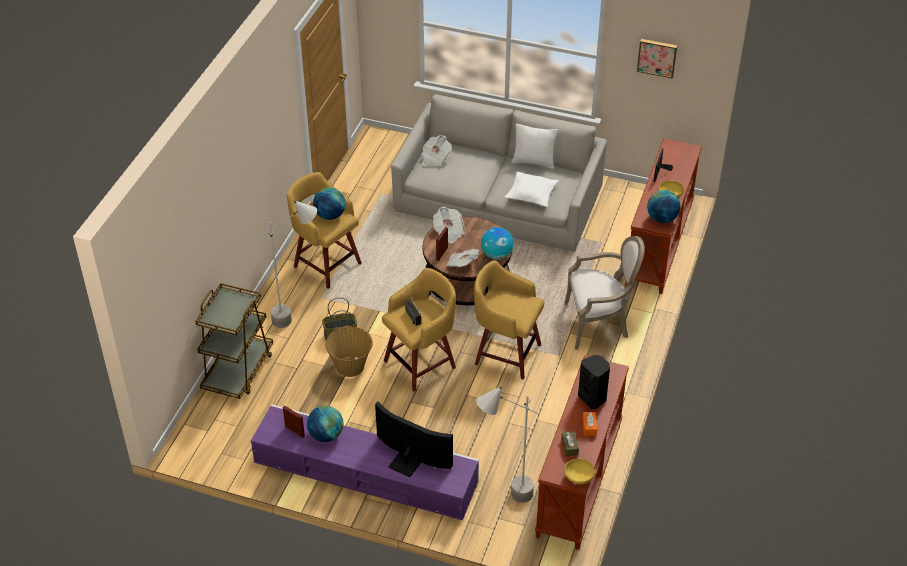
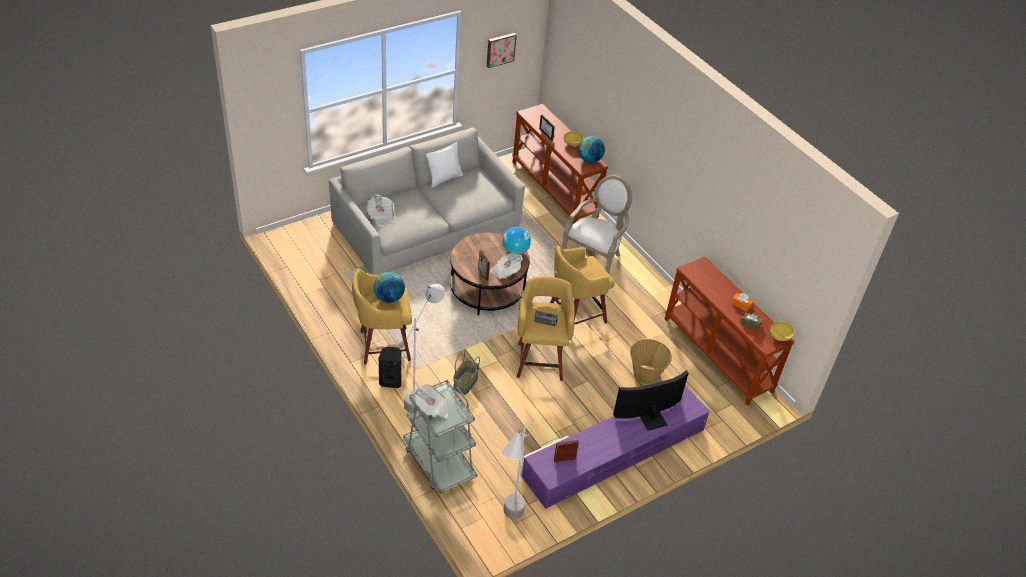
camera: 55 degrees left, 0 degrees up
brown cart [195,283,273,399] -> grey cart [403,380,477,494]
globe [307,405,343,442] -> none
basket [325,327,373,377] -> basket moved to [630,339,672,384]
newspaper [433,207,465,244] -> newspaper moved to [414,385,448,418]
grey floor lamp [476,386,538,503] -> grey floor lamp moved to [501,424,530,519]
white pillow [504,171,559,207] -> none
black speaker [578,355,610,409] -> black speaker moved to [379,346,401,388]

